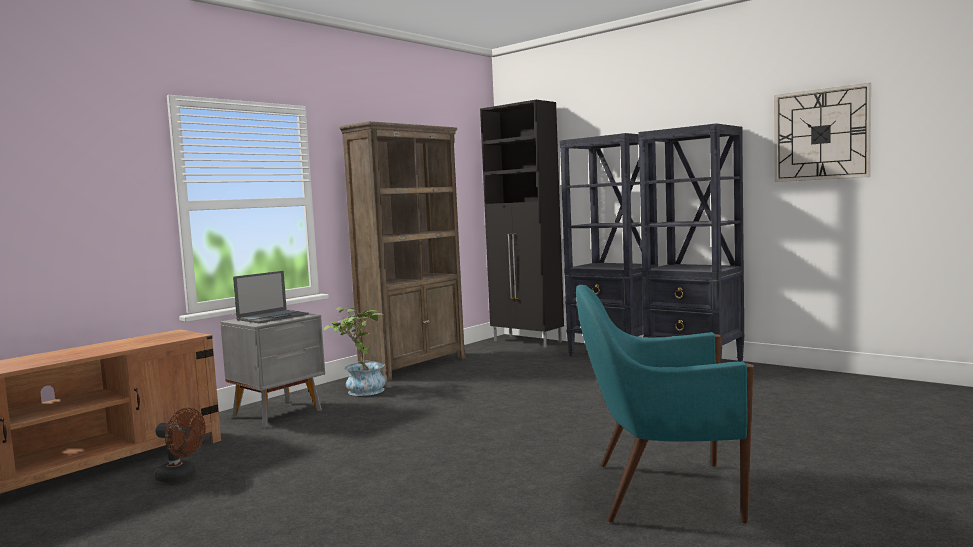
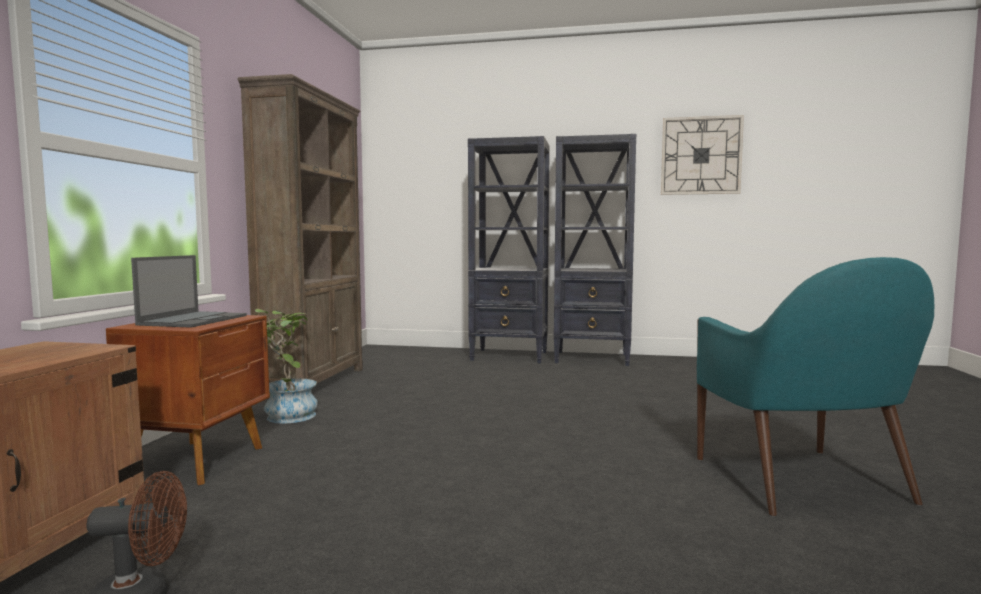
camera: 30 degrees left, 0 degrees up
grey nightstand [220,313,325,428] -> brown nightstand [106,315,270,485]
black cabinet [480,100,564,347] -> none
turquoise armchair [576,285,754,524] -> turquoise armchair turned 75 degrees counterclockwise [697,257,934,517]

